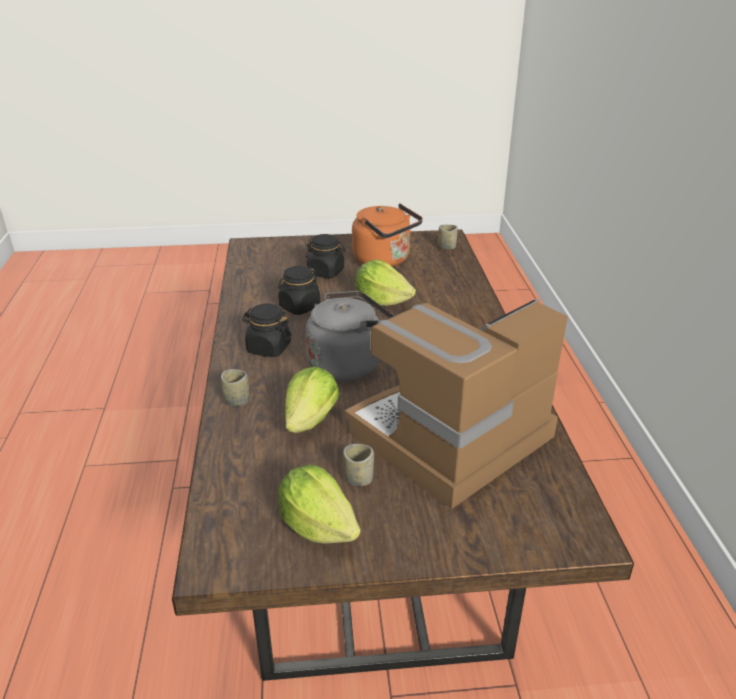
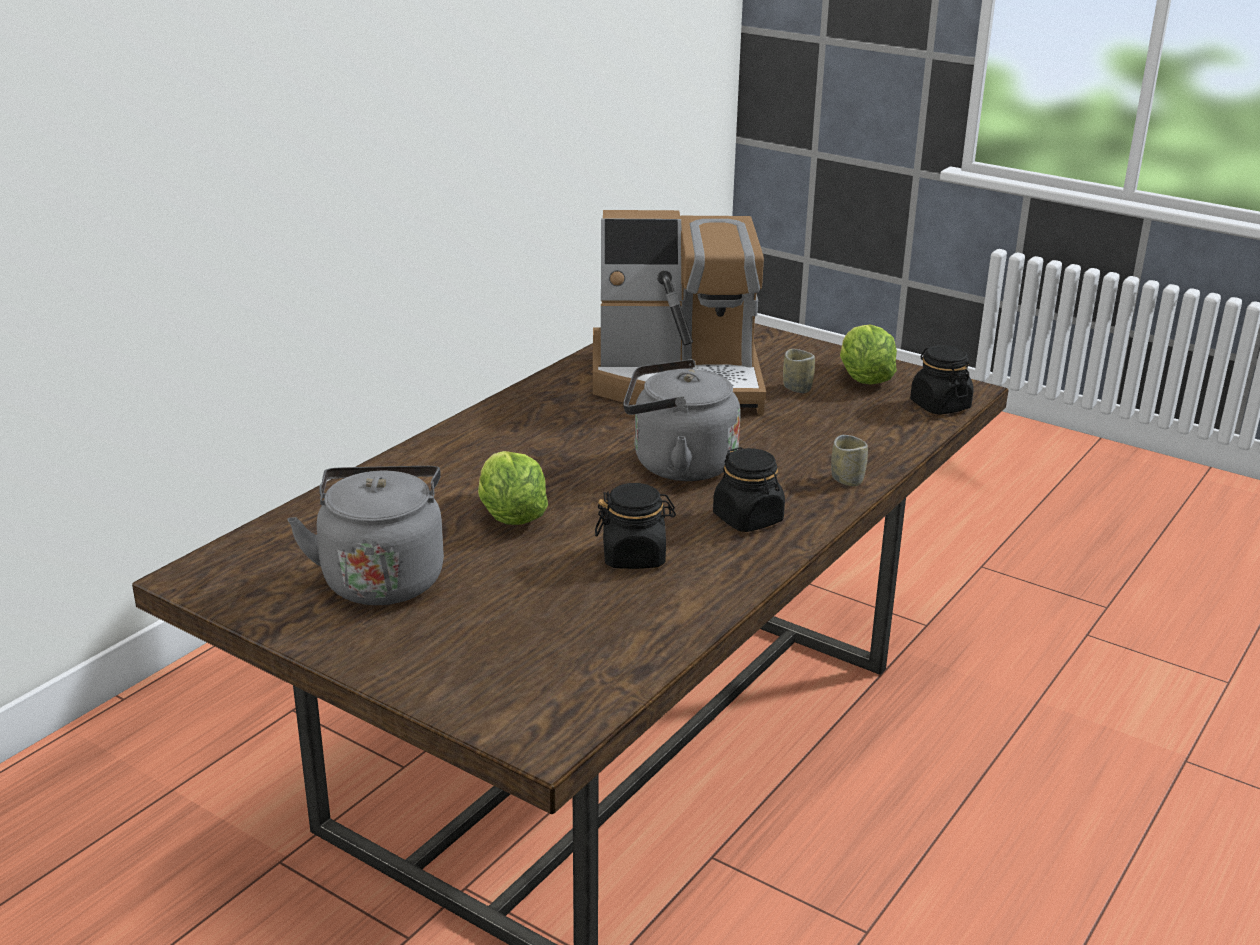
camera: 140 degrees left, 5 degrees down
lettuce [285,367,339,433] -> none
black jar [306,234,345,278] -> black jar moved to [910,345,974,415]
orange kettle [352,203,423,267] -> grey kettle [288,466,444,605]
cup [439,225,458,249] -> none

